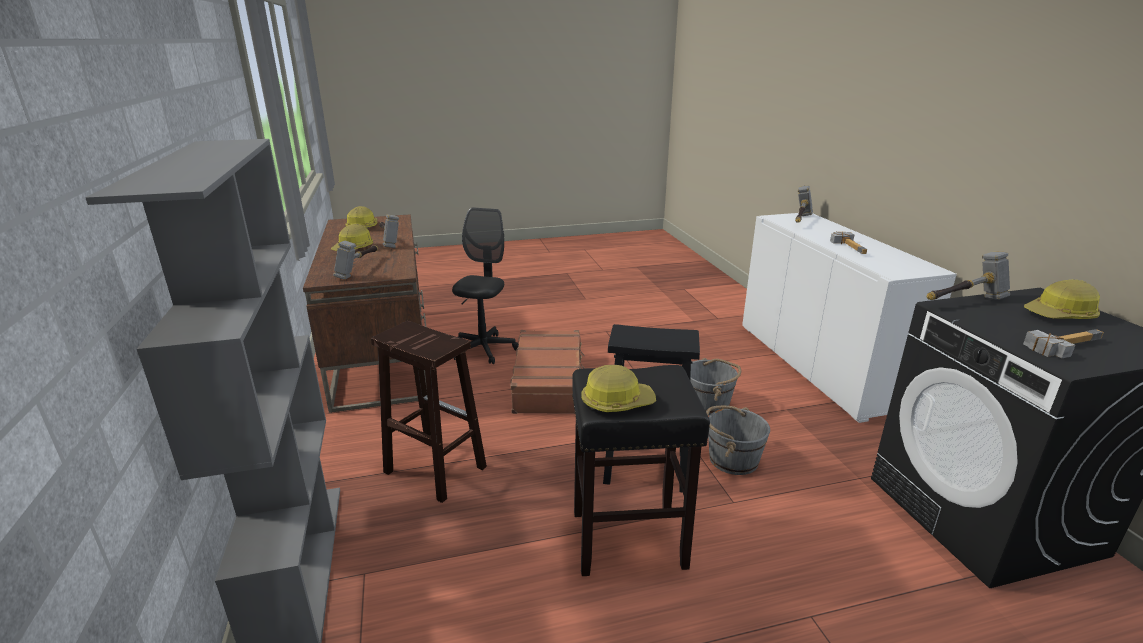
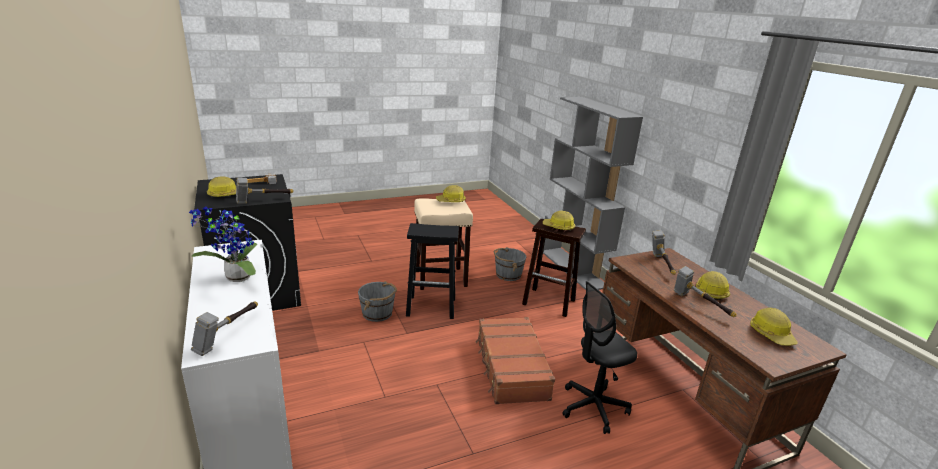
camera: 170 degrees right, 0 degrees up
black office chair [452,207,519,364] -> black office chair turned 60 degrees clockwise [563,281,637,434]
black stool [572,365,710,576] -> beige stool [414,198,473,290]
grey bucket [690,358,741,415] -> grey bucket moved to [494,247,526,281]
hammer [830,232,867,254] -> potted plant [189,207,257,282]
none -> hard hat [543,211,575,231]

